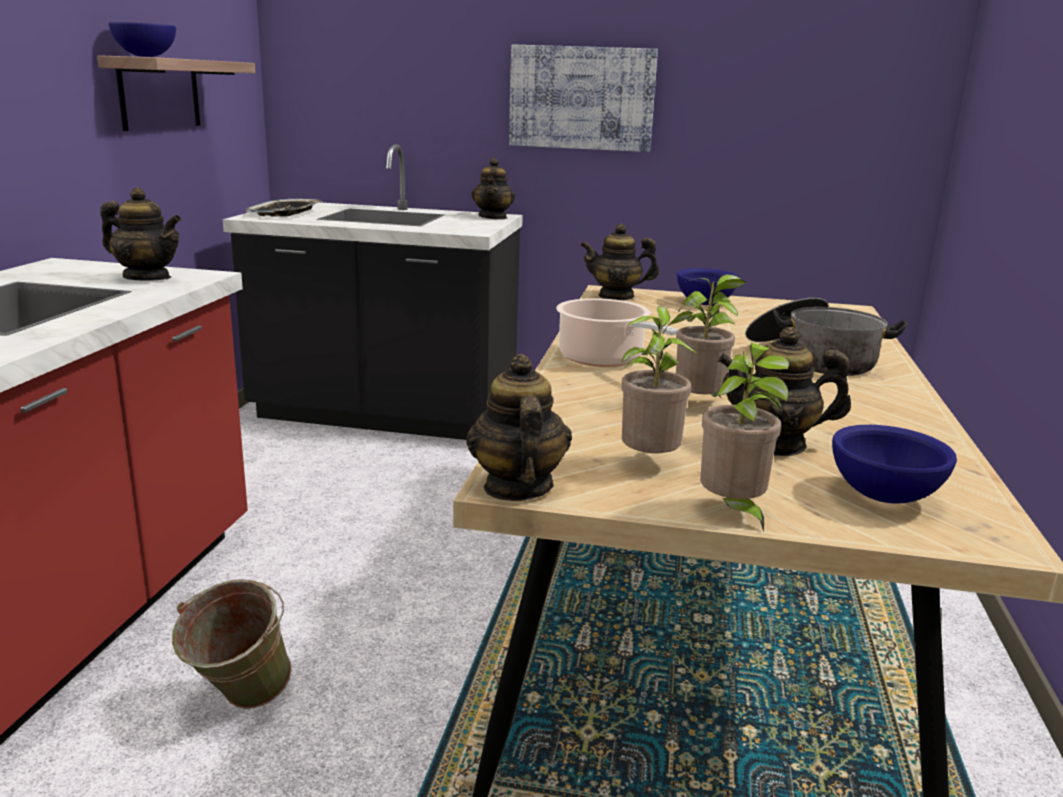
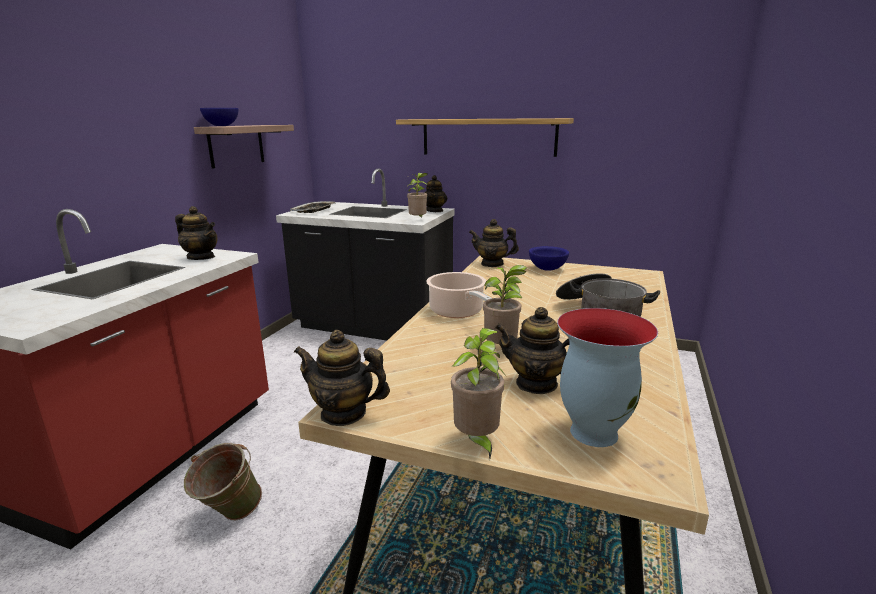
camera: 10 degrees right, 0 degrees up
teapot [466,354,572,501] -> teapot turned 75 degrees counterclockwise [294,330,390,426]
picture [509,45,658,152] -> shelf [396,118,574,157]
potted plant [621,306,696,454] -> potted plant moved to [406,173,428,218]
blue bowl [832,425,957,504] -> vase [557,308,658,447]

